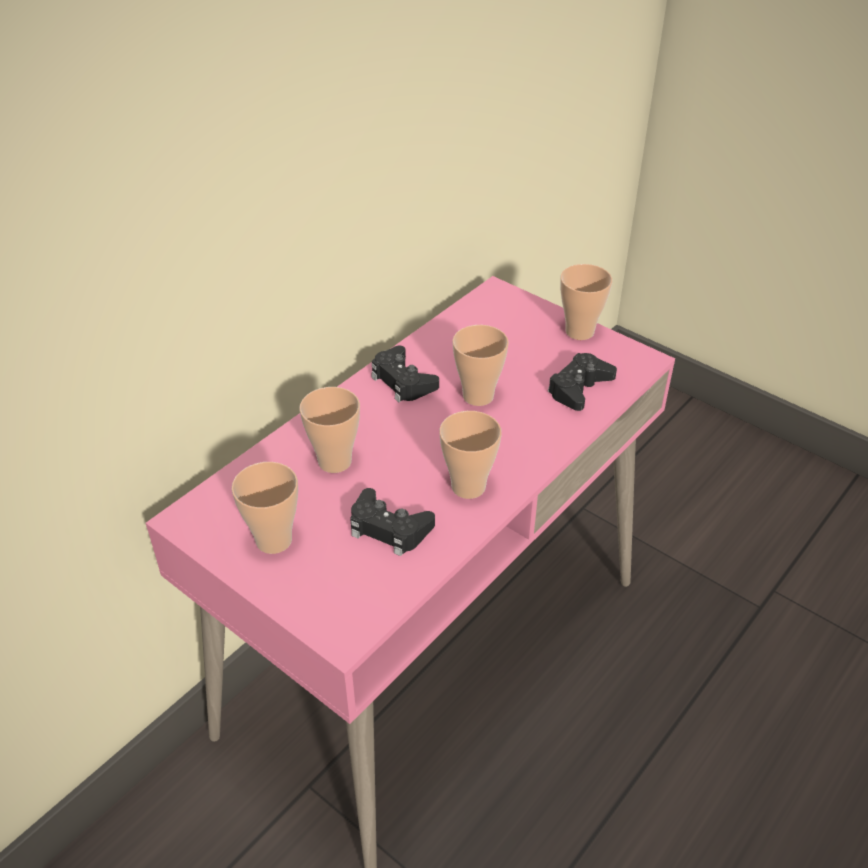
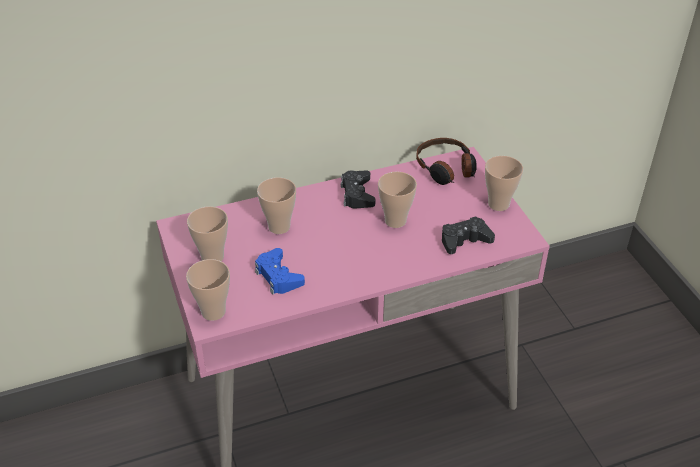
camera: 30 degrees right, 0 degrees up
black game controller [350,488,435,556] -> blue game controller [255,248,305,294]
cup [439,411,502,499] -> cup moved to [186,259,230,321]
none -> headphones [416,138,477,185]

